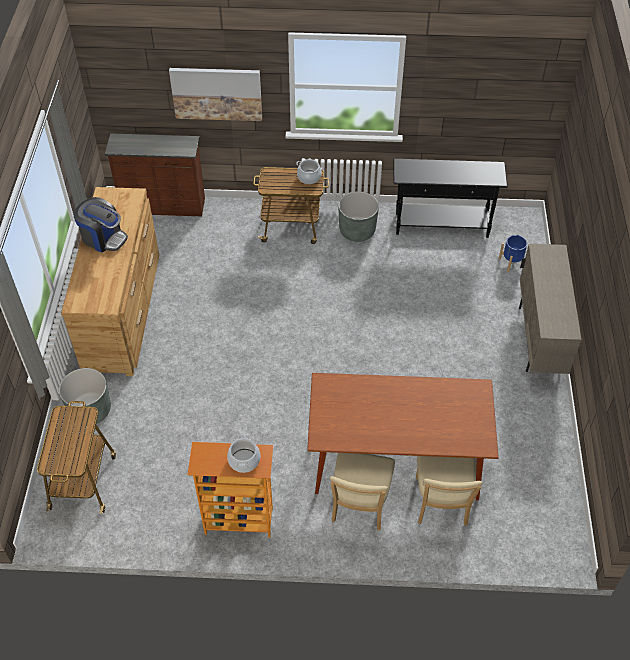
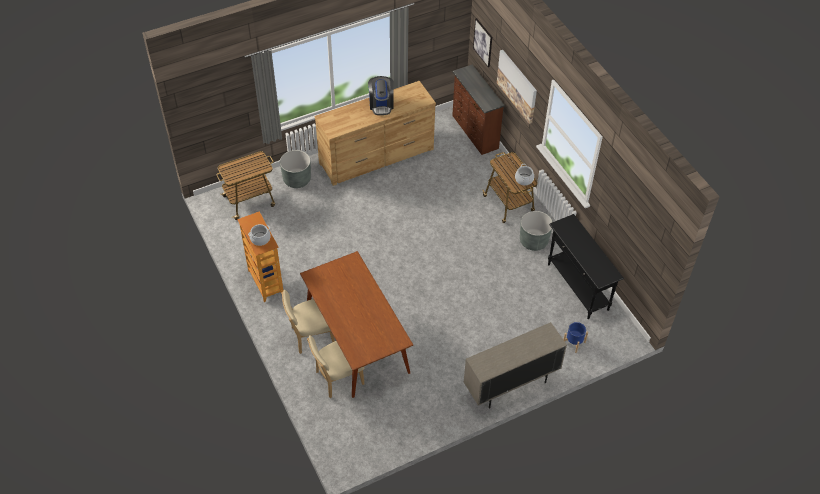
camera: 60 degrees right, 0 degrees up
none -> picture [473,18,492,67]

